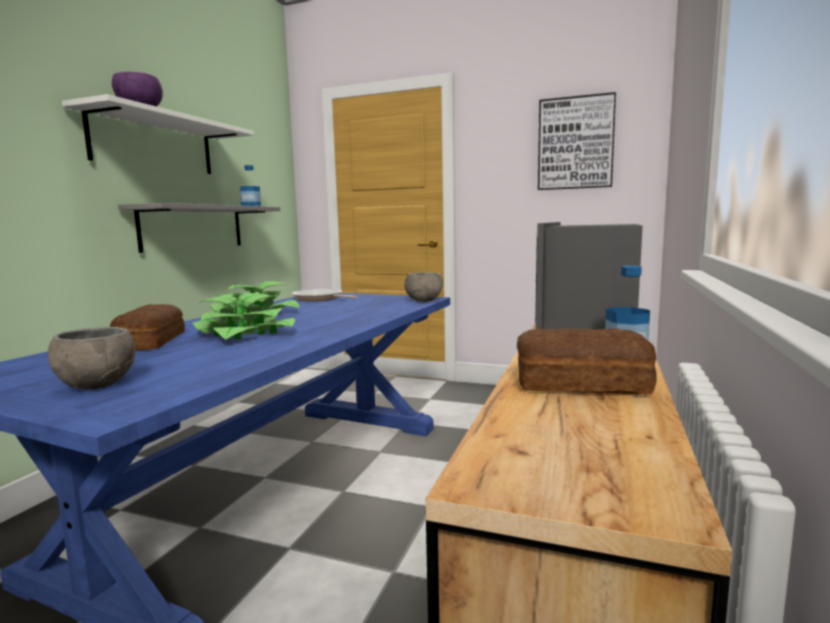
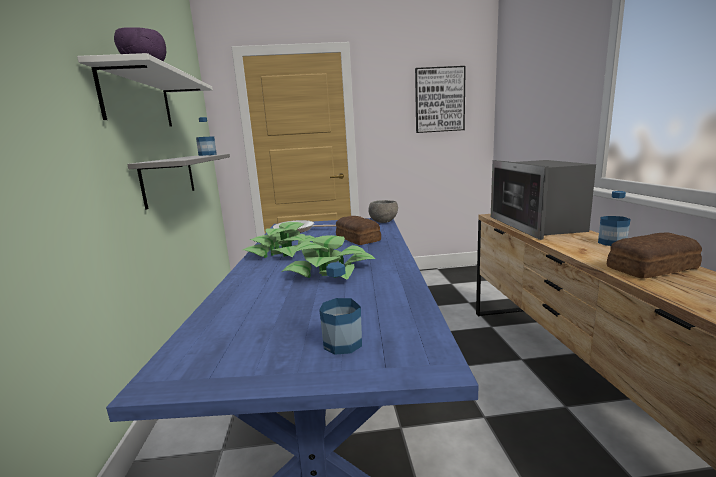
camera: 25 degrees left, 5 degrees up
grey bowl [48,327,136,389] -> bottle [319,262,362,355]
bread [110,304,185,350] -> bread moved to [336,216,381,245]

